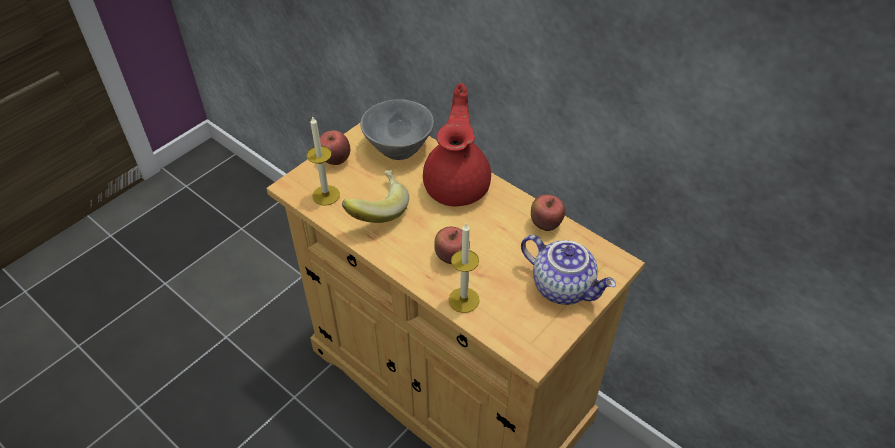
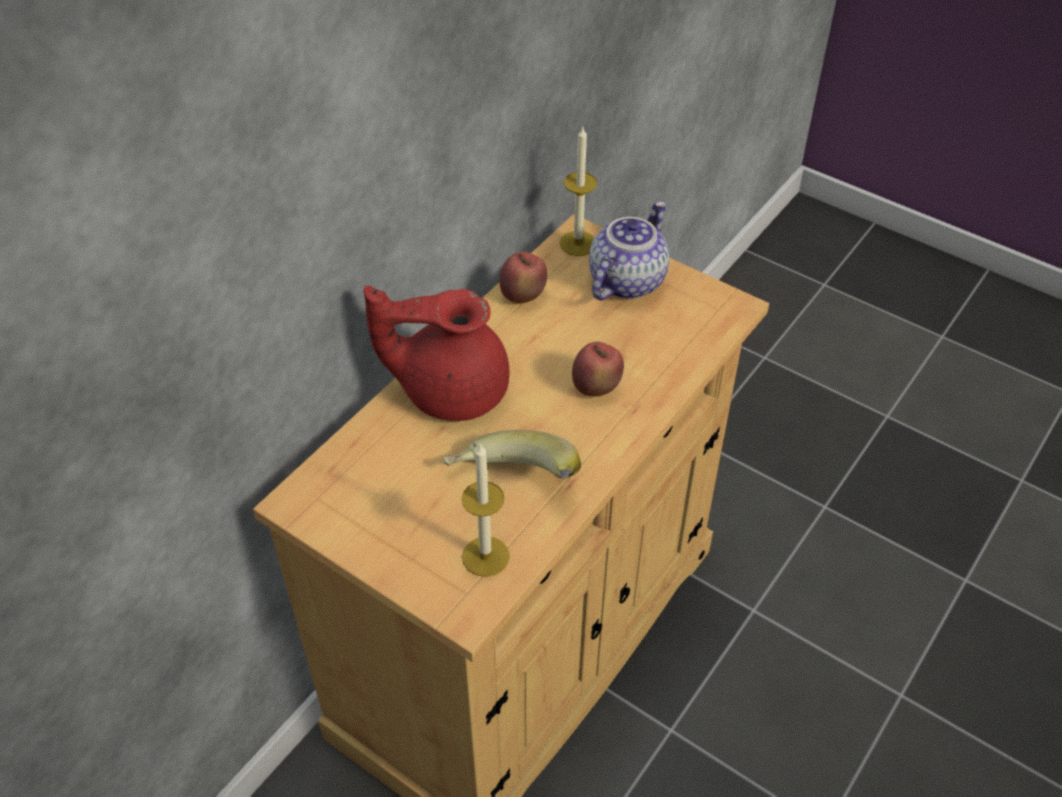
camera: 95 degrees left, 0 degrees up
apple [320,131,350,165] -> none
grey bowl [360,99,434,160] -> none
candle [449,223,480,313] -> candle moved to [559,127,597,256]

